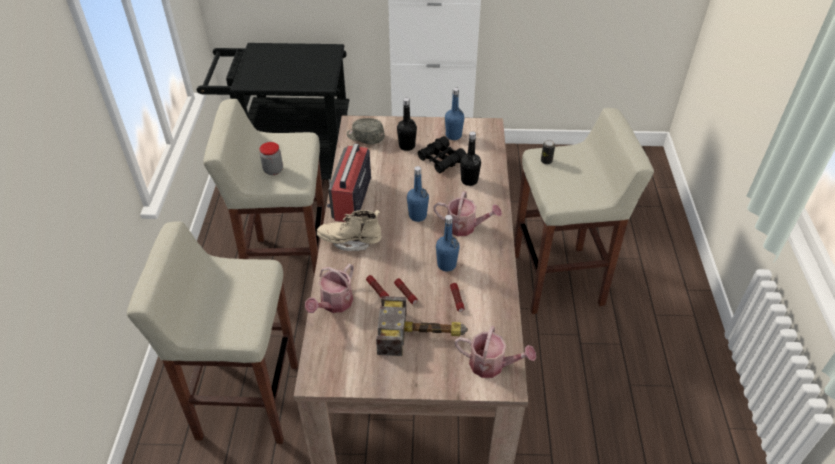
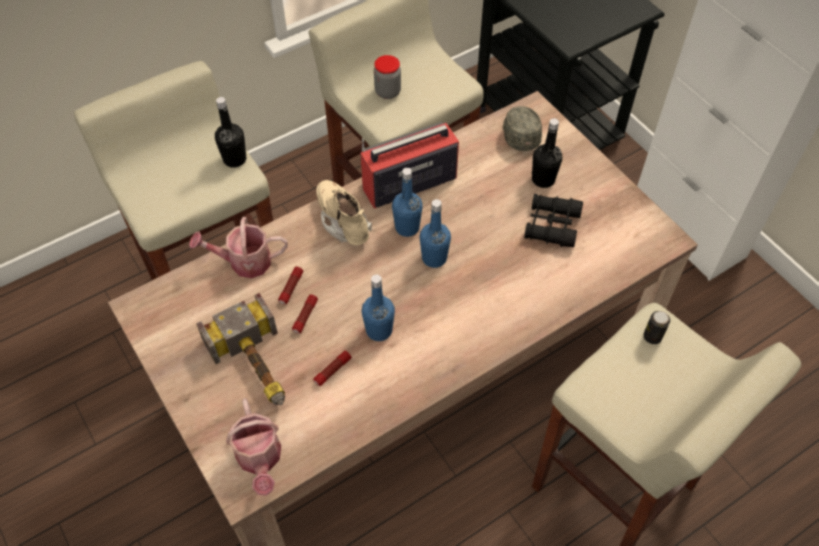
camera: 55 degrees right, 10 degrees up
watering can [434,191,502,236] -> none
blue bottle [445,87,464,140] -> blue bottle moved to [392,168,423,237]
black bottle [460,131,481,186] -> black bottle moved to [215,97,246,168]

